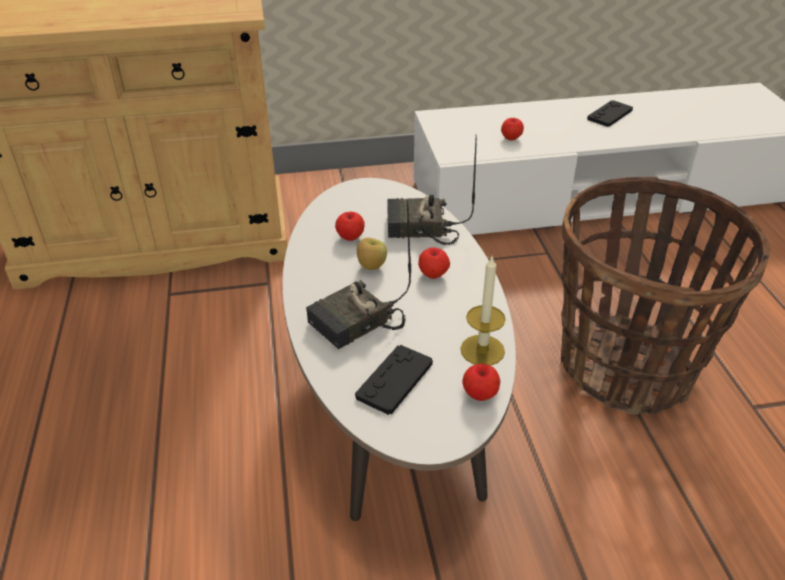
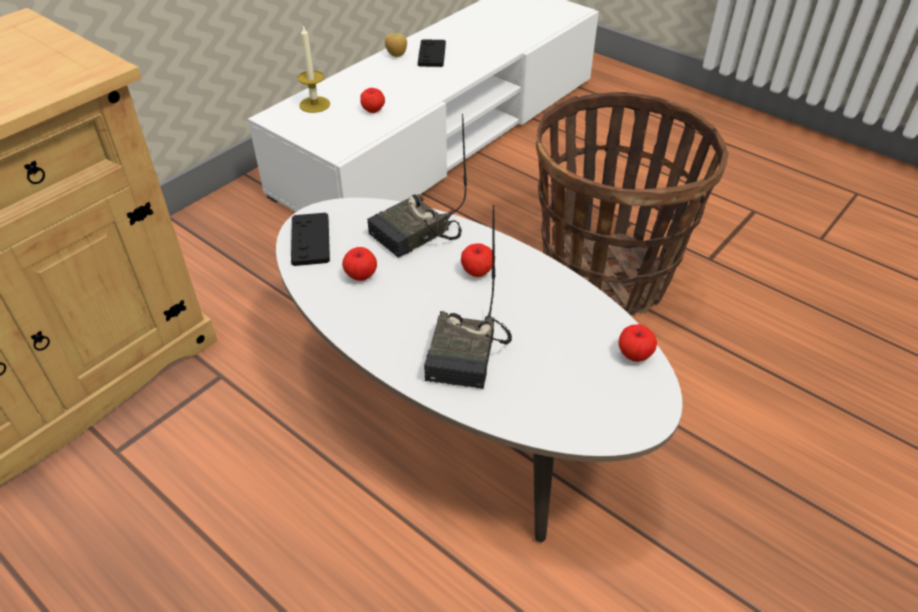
camera: 40 degrees left, 5 degrees up
black game controller [355,345,433,415] -> black game controller moved to [291,213,330,266]
apple [357,238,387,270] -> apple moved to [385,34,407,57]
candle [460,255,506,366] -> candle moved to [297,25,330,113]

